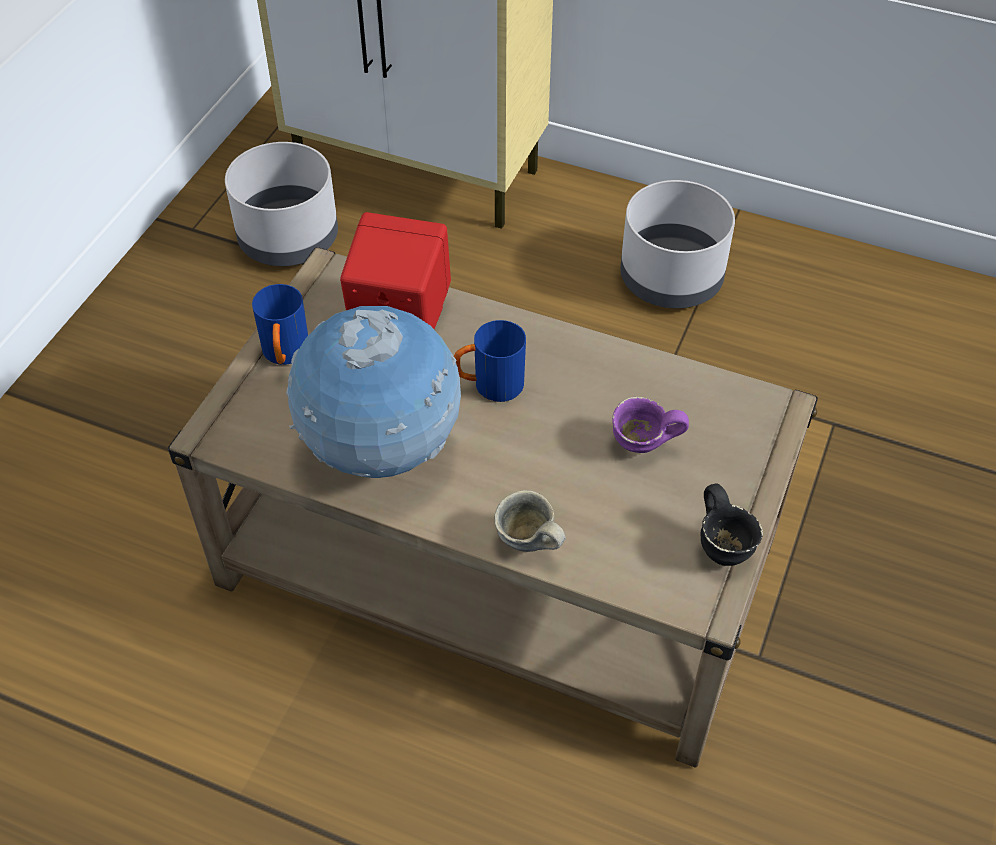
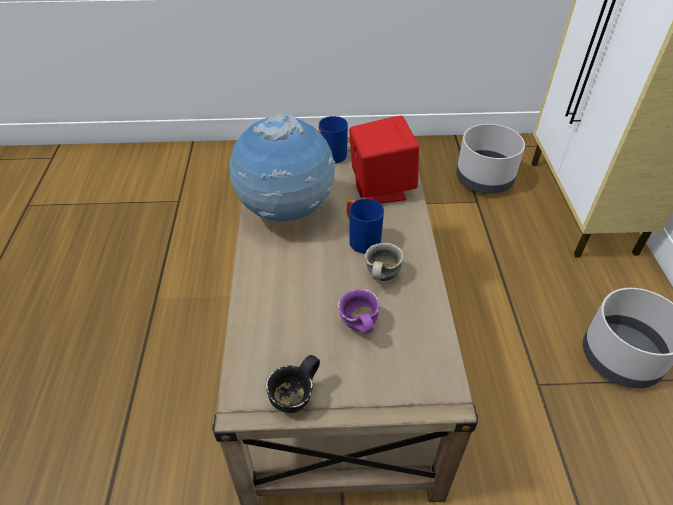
camera: 65 degrees right, 5 degrees down
grey mug [495,490,566,552] -> grey mug moved to [365,243,403,281]

